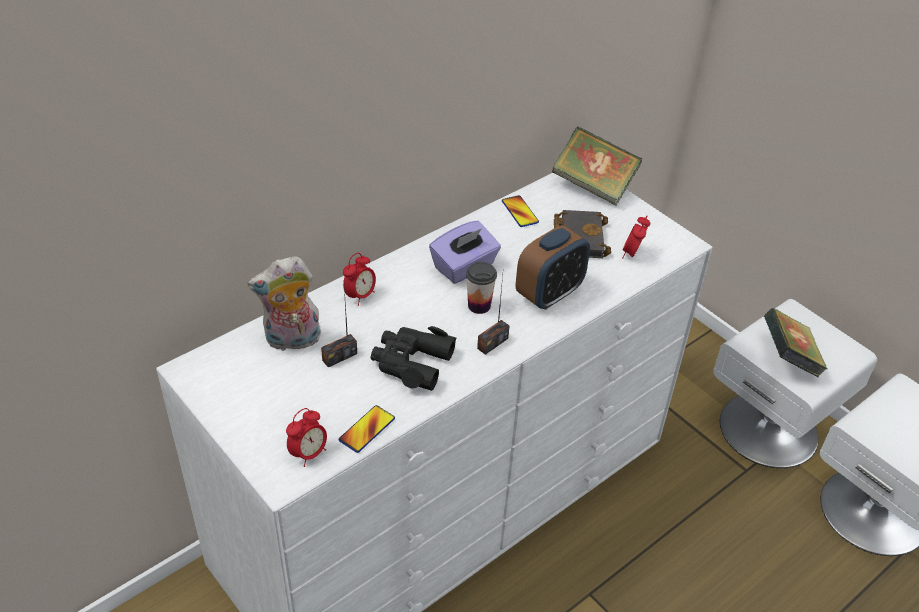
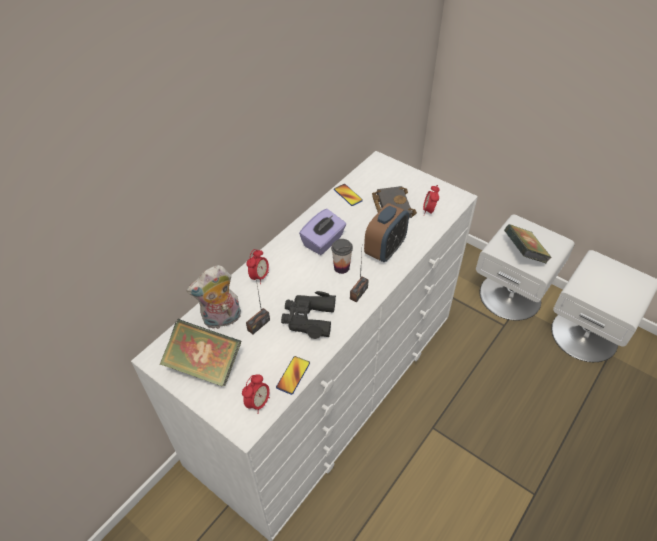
camera: 10 degrees left, 5 degrees up
book [552,127,642,206] -> book moved to [160,319,241,387]

